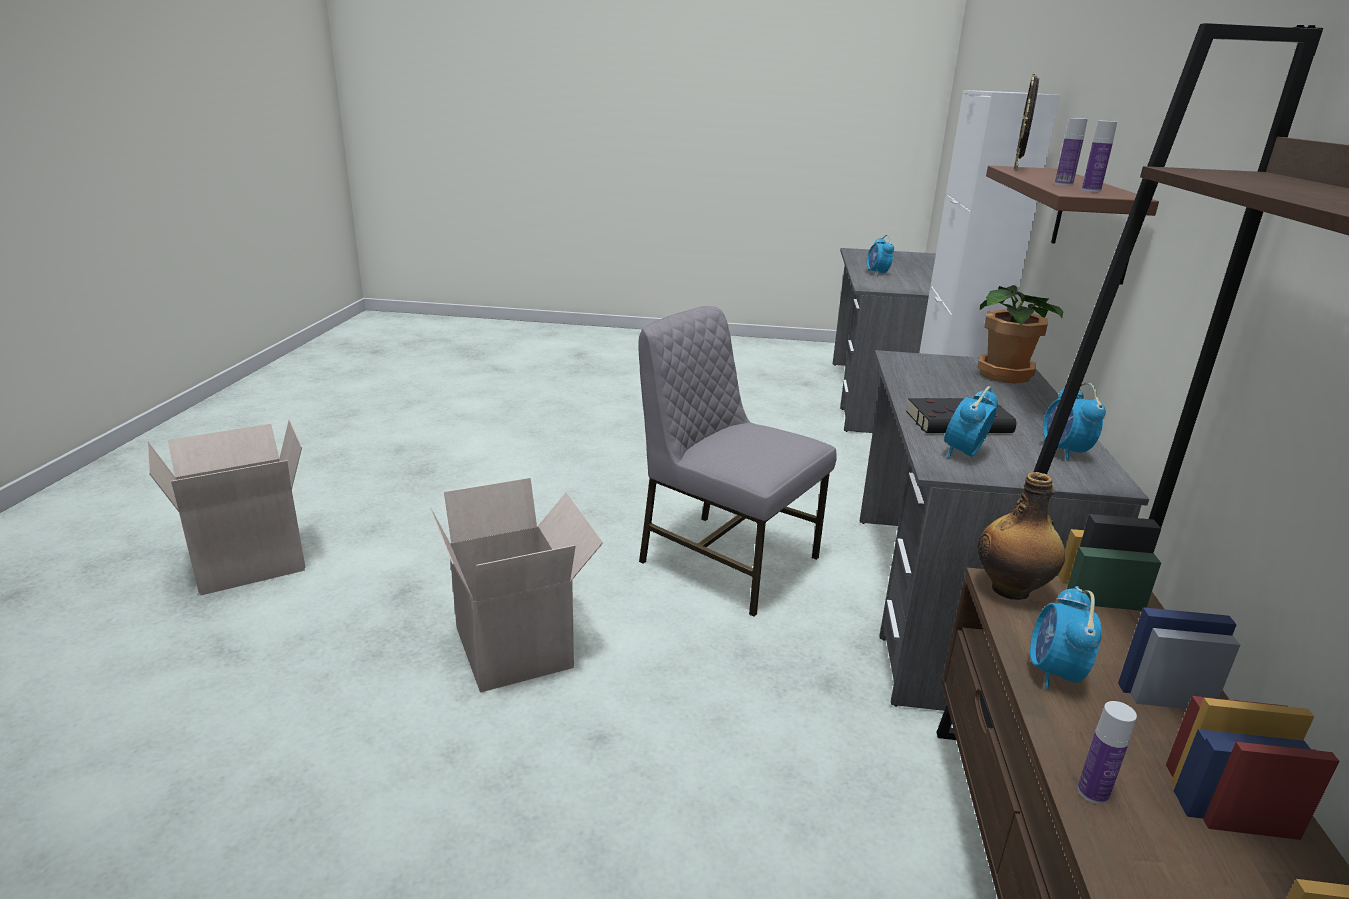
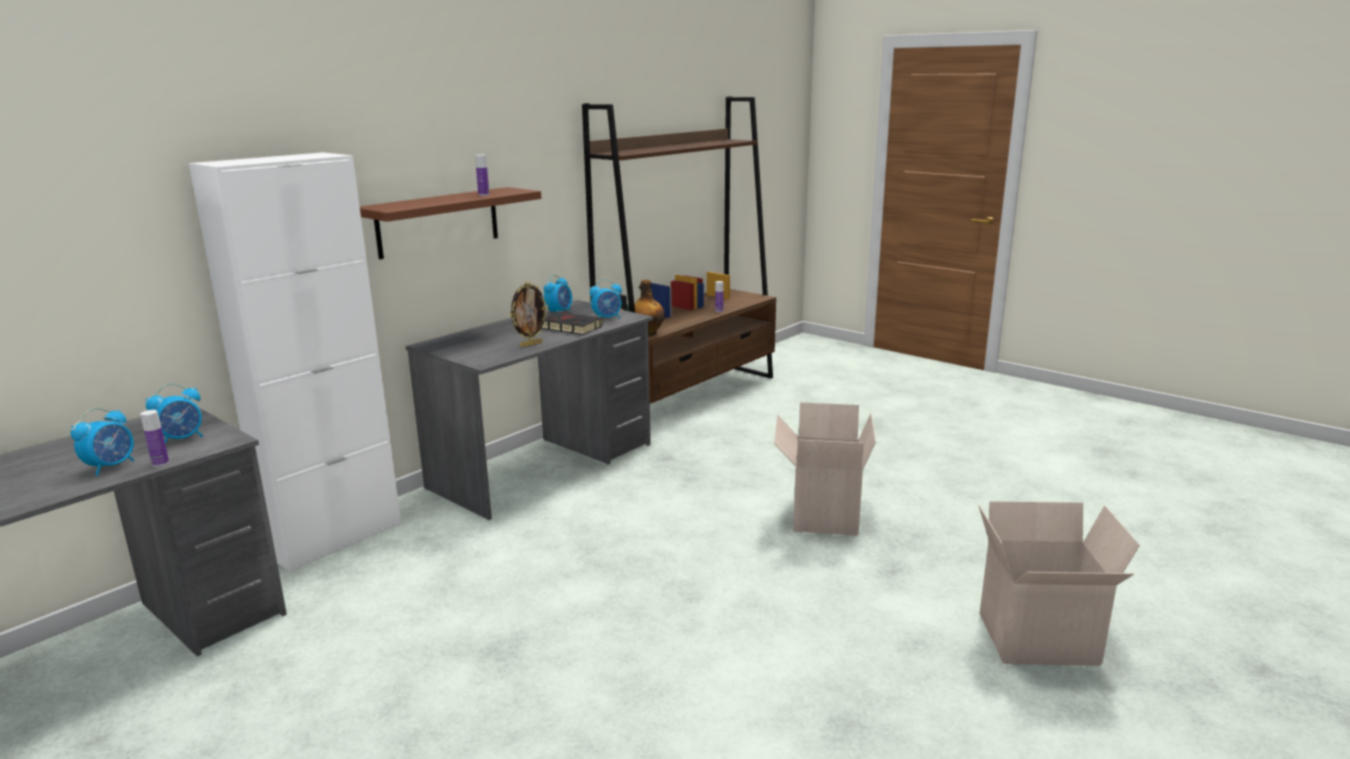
camera: 145 degrees left, 5 degrees down
grey chair [638,306,837,617] -> none
potted plant [977,285,1064,384] -> none
picture frame [1014,72,1039,171] -> picture frame moved to [510,282,549,347]
alarm clock [1030,586,1101,690] -> alarm clock moved to [146,384,203,445]
bottle [1081,121,1117,192] -> bottle moved to [140,410,169,467]

